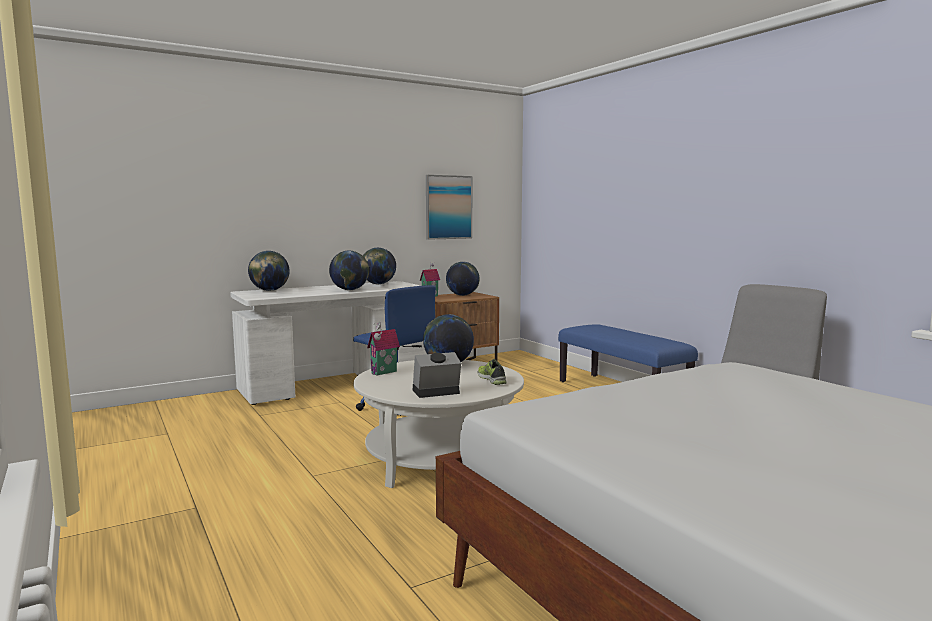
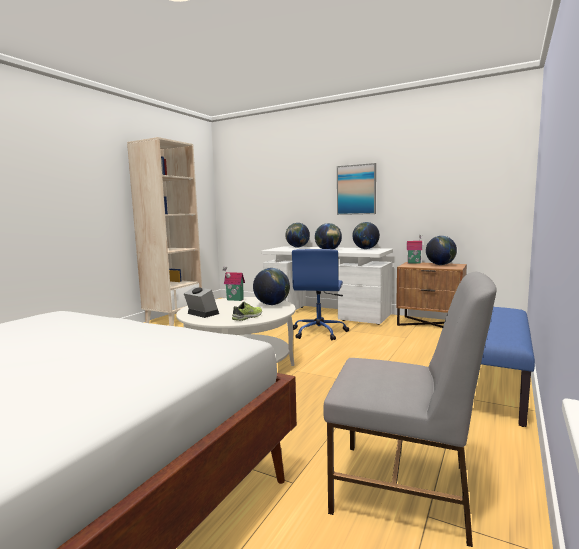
camera: 60 degrees right, 0 degrees up
picture [426,175,472,240] -> picture moved to [337,163,376,215]
none -> beige bookcase [127,137,202,326]

